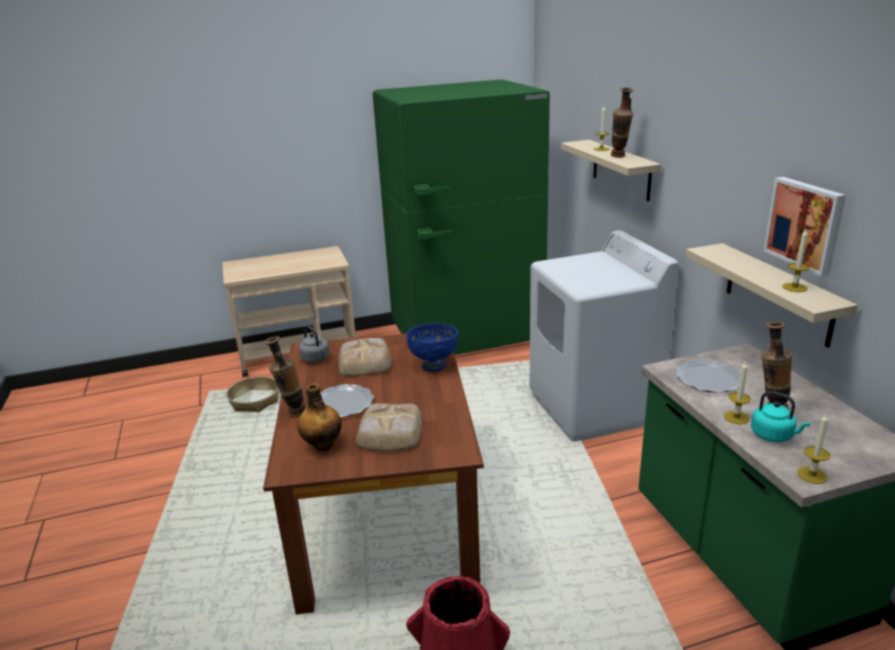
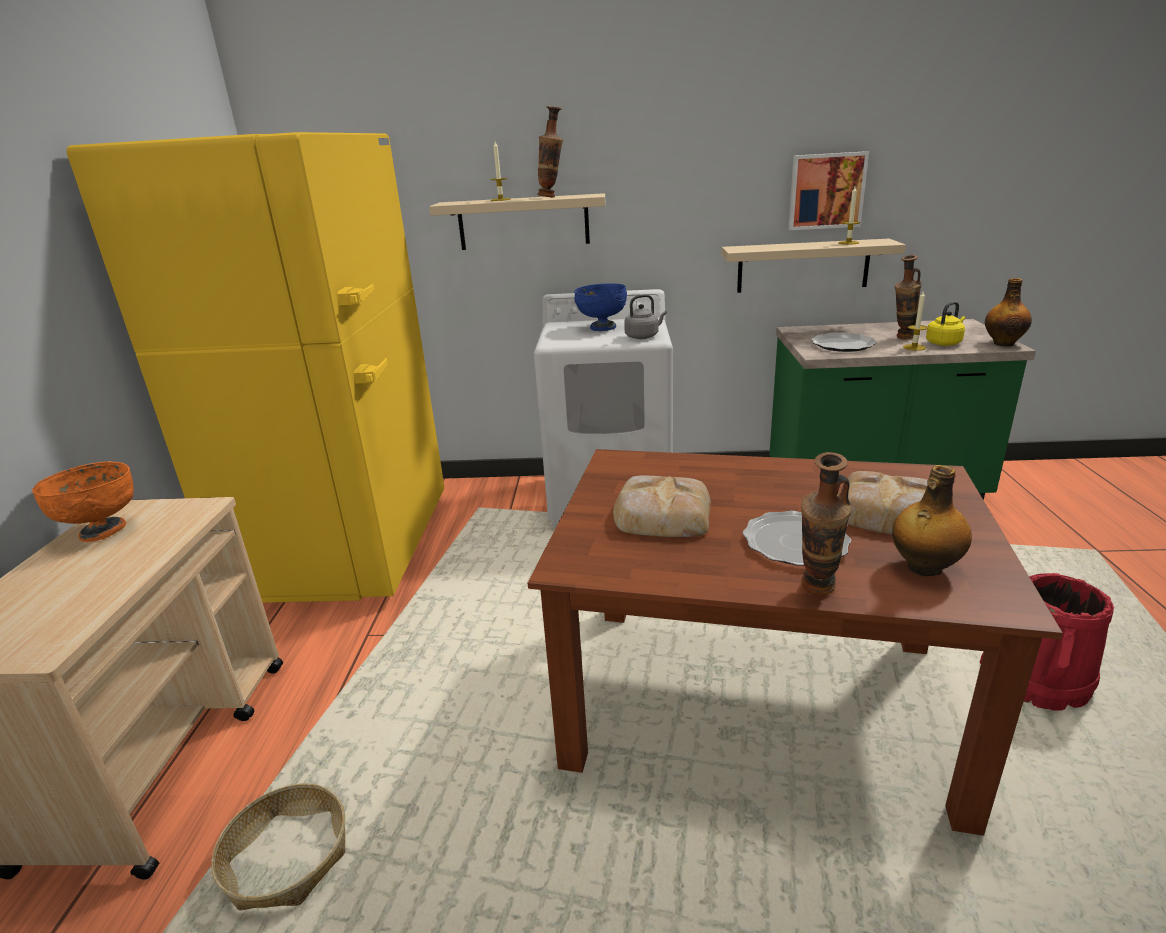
camera: 70 degrees left, 0 degrees up
grey kettle [299,325,330,363] -> grey kettle moved to [624,294,667,339]
green fridge [373,79,550,355] -> yellow fridge [67,132,445,603]
blue bowl [406,323,458,372] -> blue bowl moved to [574,283,627,331]
turquoise kettle [751,391,810,442] -> yellow kettle [926,301,965,346]
candle [797,413,830,484] -> bottle [985,278,1032,347]
none -> orange bowl [32,461,134,542]

